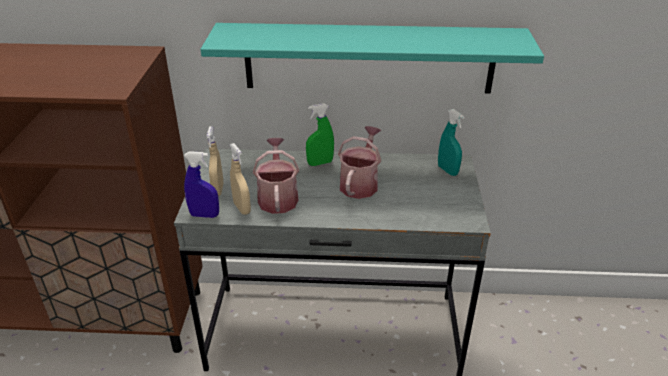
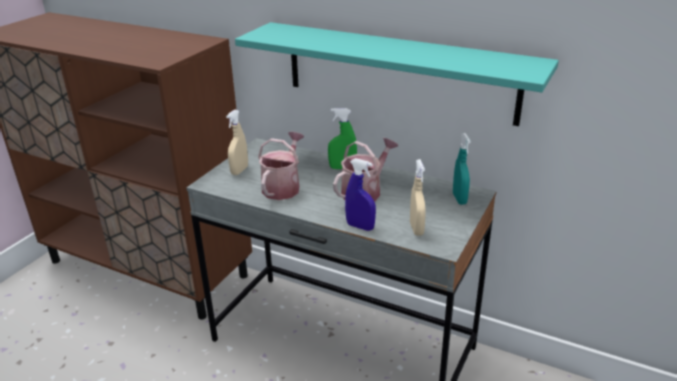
camera: 25 degrees right, 5 degrees down
blue spray bottle [184,151,219,218] -> blue spray bottle moved to [345,158,376,231]
beige spray bottle [230,143,251,215] -> beige spray bottle moved to [410,159,426,236]

